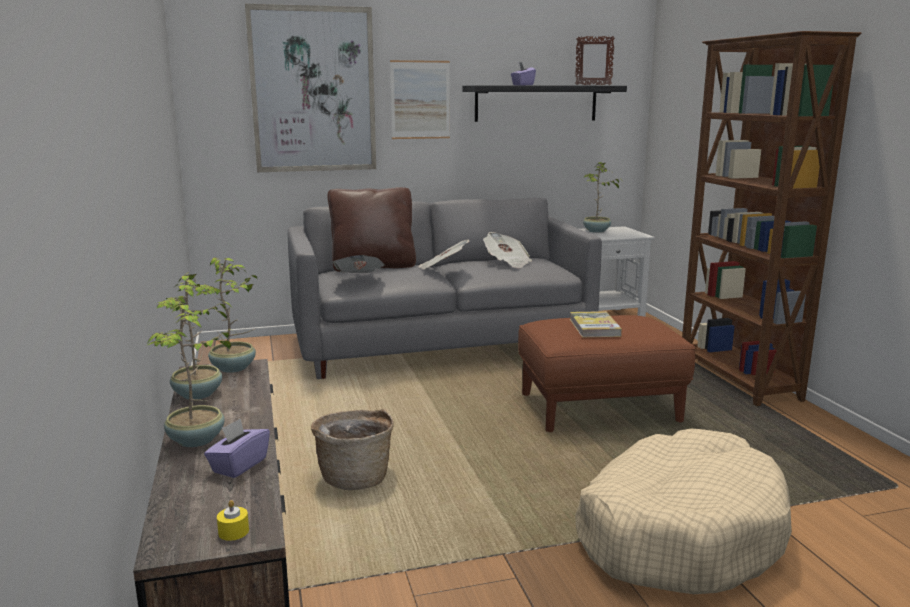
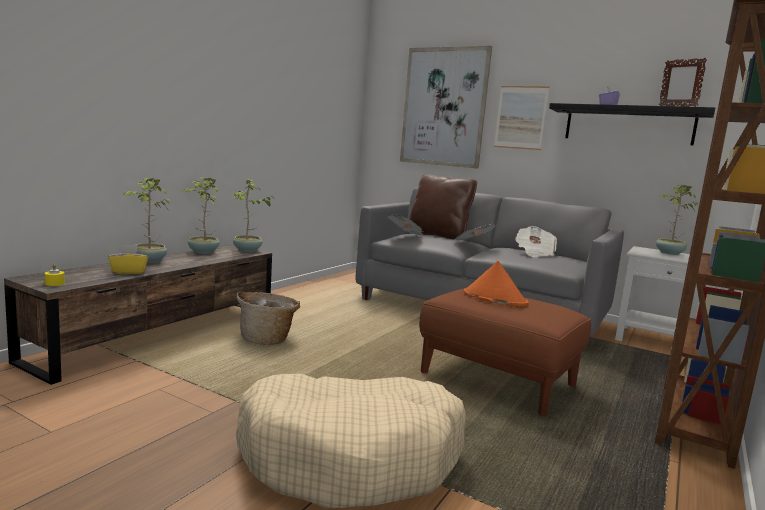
camera: 45 degrees right, 5 degrees down
purple tissue box [204,419,270,478] -> yellow tissue box [108,245,149,274]
book [570,311,622,337] -> orange hat [464,261,529,306]

